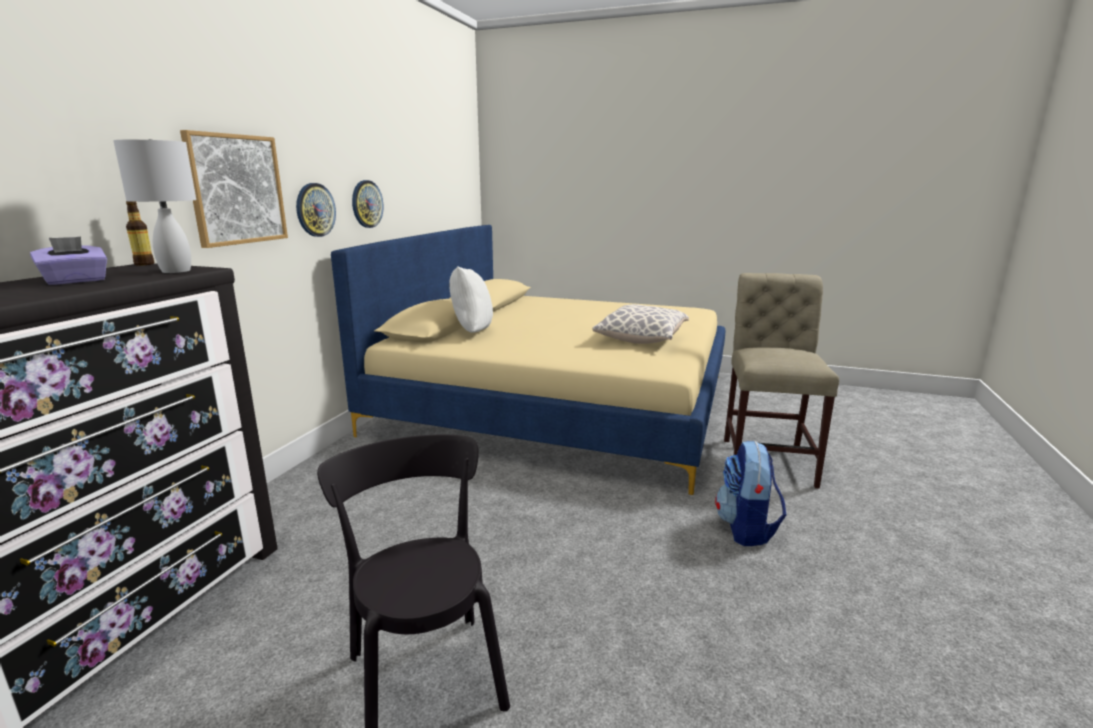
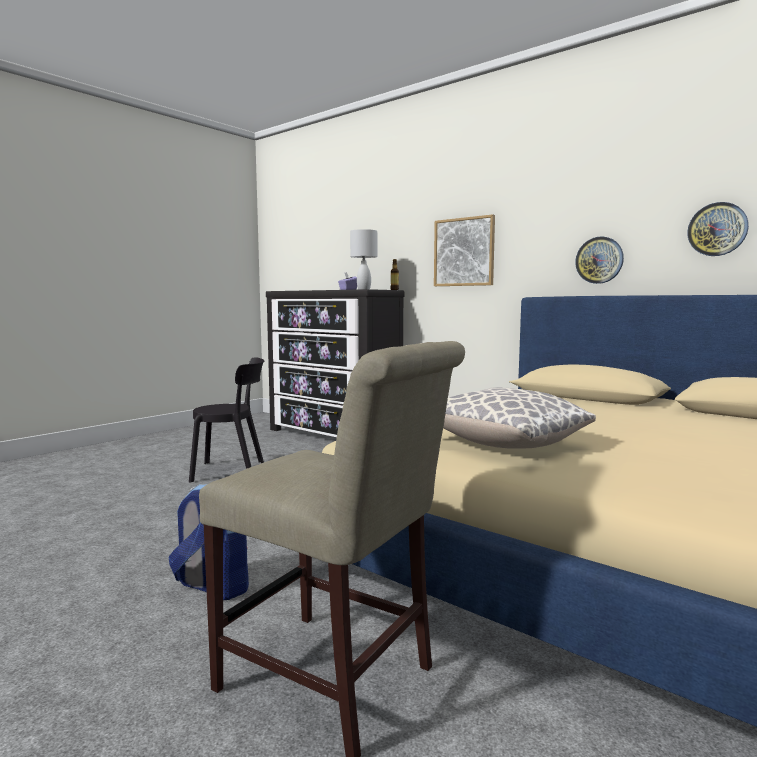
camera: 110 degrees right, 10 degrees down
wall clock [296,183,336,237] -> wall clock moved to [687,202,749,256]
white pillow [449,267,493,333] -> none

